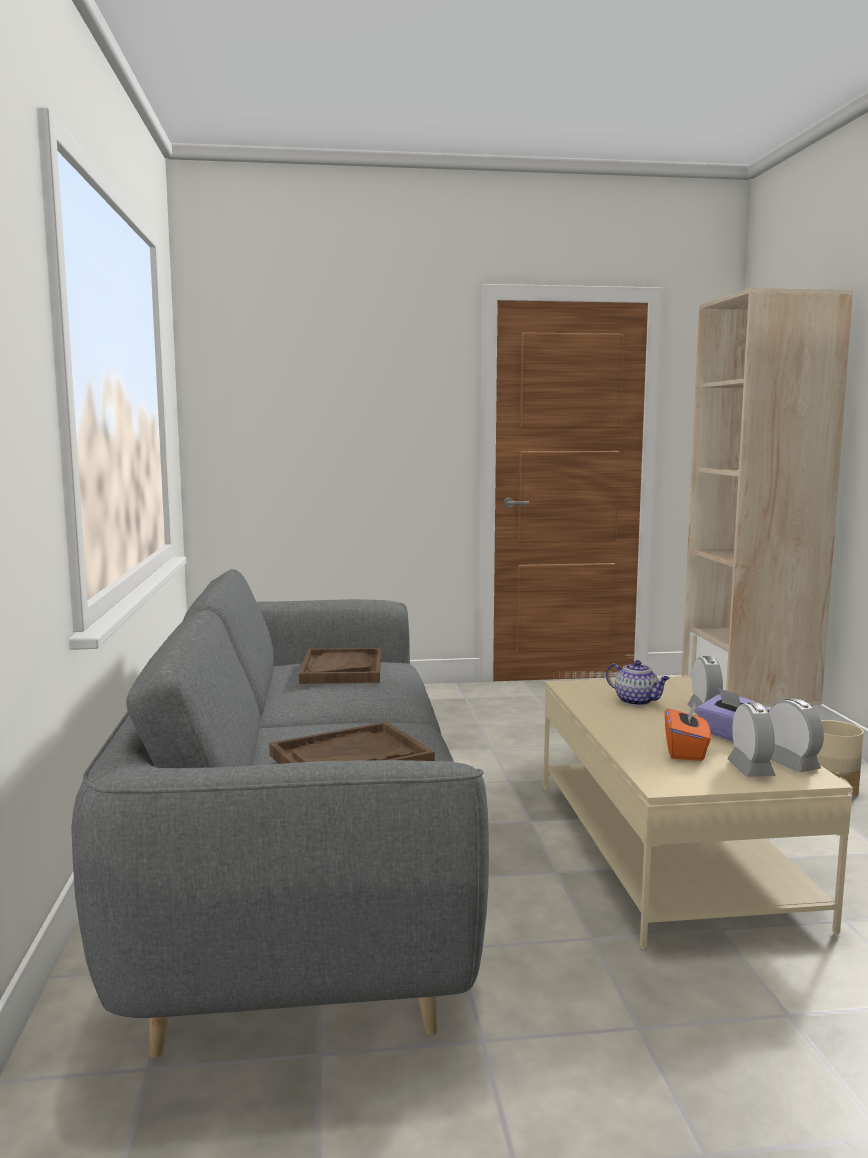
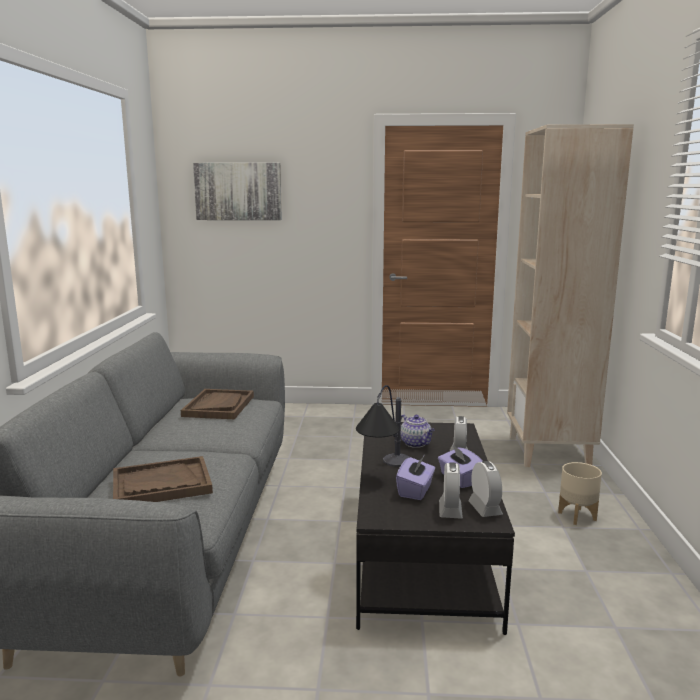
camera: 10 degrees right, 5 degrees up
beige coffee table [543,676,853,949] -> black coffee table [356,422,515,635]
orange tissue box [665,702,711,761] -> purple tissue box [396,456,435,500]
none -> picture [193,163,282,220]
none -> table lamp [356,385,410,467]

